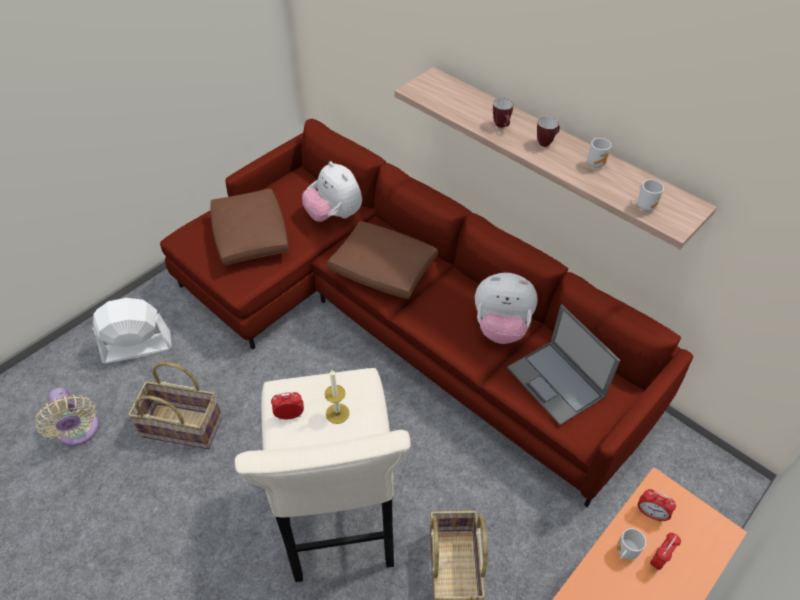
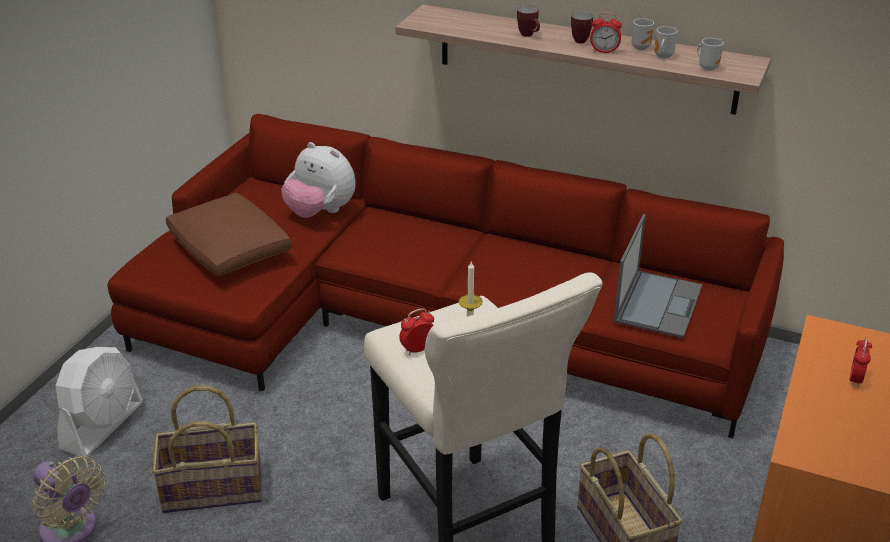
camera: 20 degrees left, 15 degrees down
white fan [93,298,172,363] -> white fan turned 150 degrees clockwise [55,347,143,457]
brown pillow [327,221,438,299] -> none
plush toy [475,273,538,344] -> none
laptop [507,305,620,425] -> laptop turned 105 degrees counterclockwise [614,214,702,338]
mug [617,528,646,560] -> mug moved to [654,26,678,58]
alarm clock [638,489,676,522] -> alarm clock moved to [590,12,622,53]

